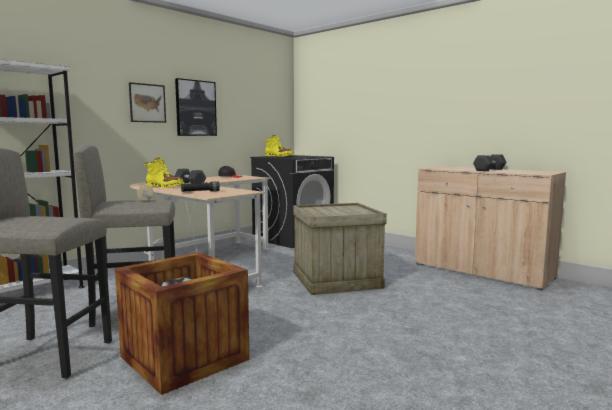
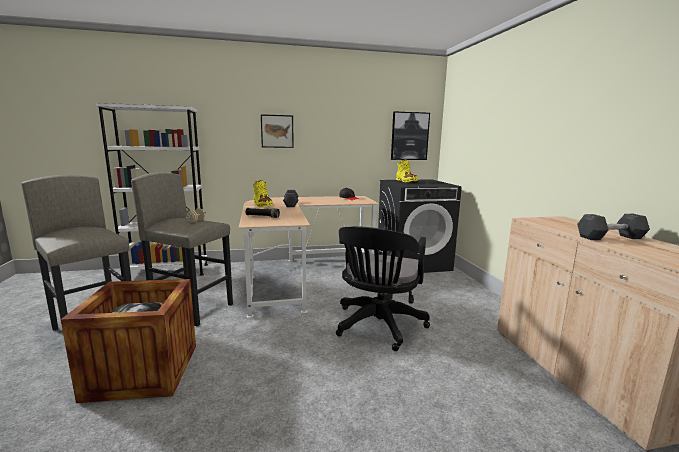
camera: 35 degrees right, 5 degrees up
picture [175,78,217,136] -> picture moved to [391,111,430,160]
crate [293,203,387,295] -> black office chair [336,226,430,351]

